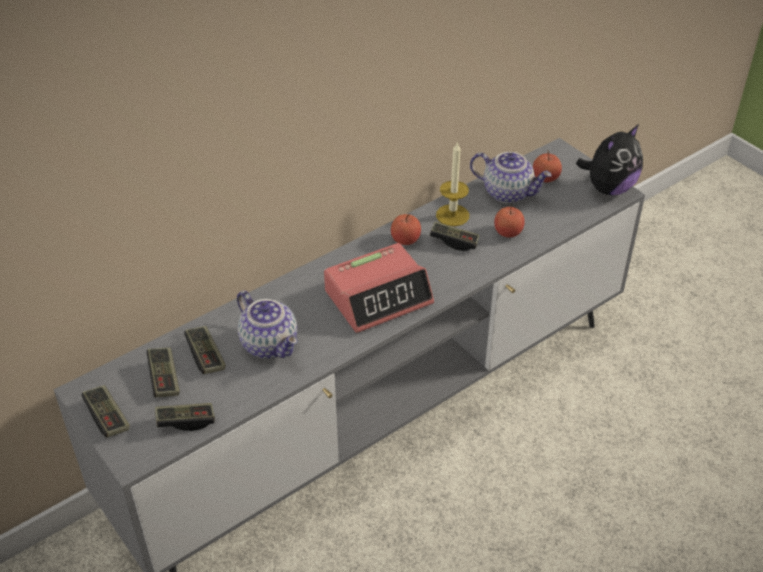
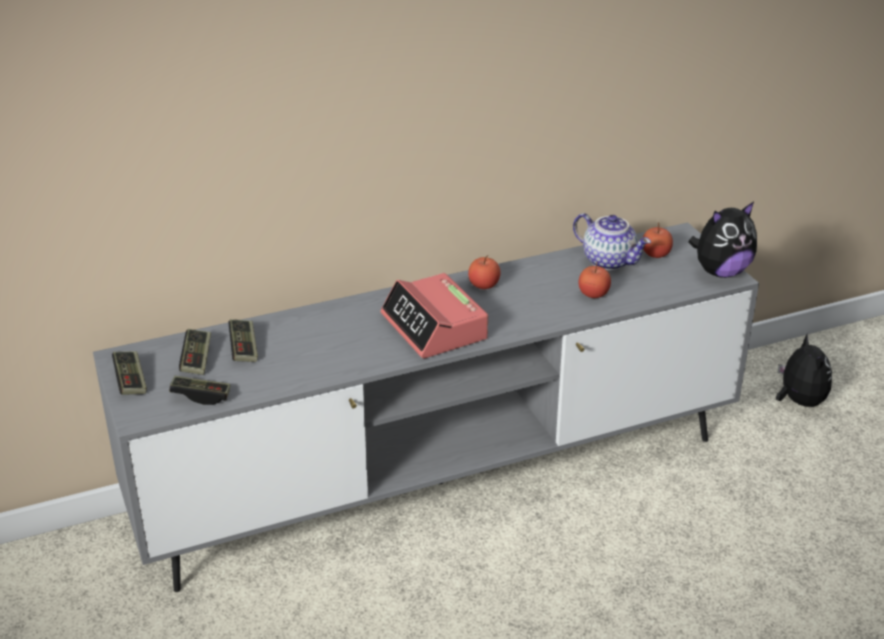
camera: 15 degrees right, 10 degrees down
teapot [237,291,298,358] -> none
alarm clock [324,243,434,333] -> alarm clock turned 75 degrees clockwise [380,273,488,358]
game controller [430,222,480,251] -> none
candle [436,143,469,226] -> none
none -> plush toy [776,334,832,407]

